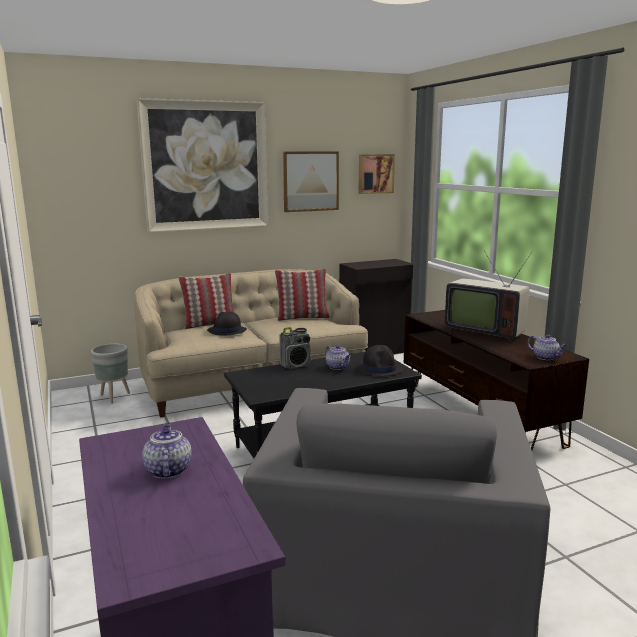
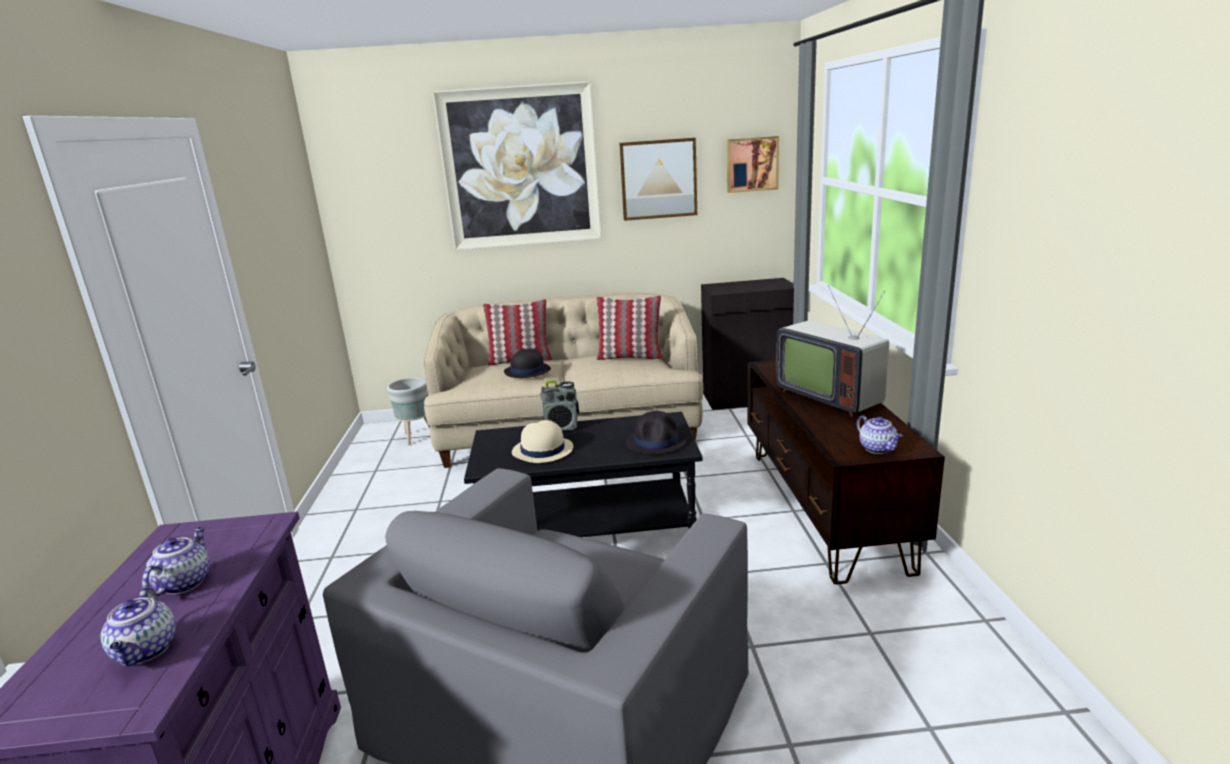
camera: 20 degrees right, 5 degrees up
teapot [326,345,350,370] -> teapot moved to [100,587,176,666]
none -> beige hat [512,420,573,463]

